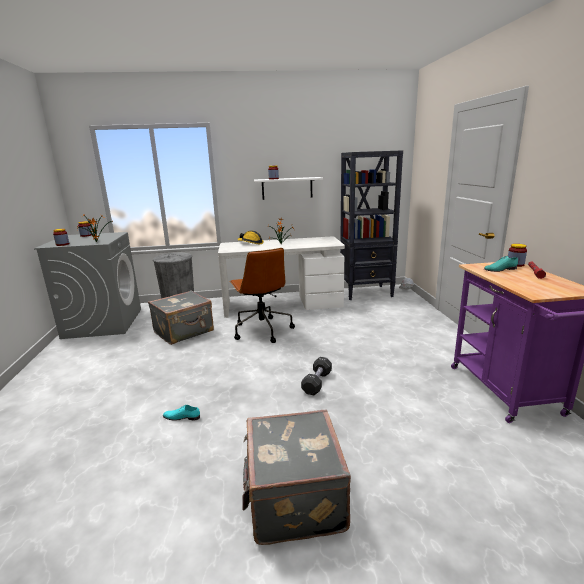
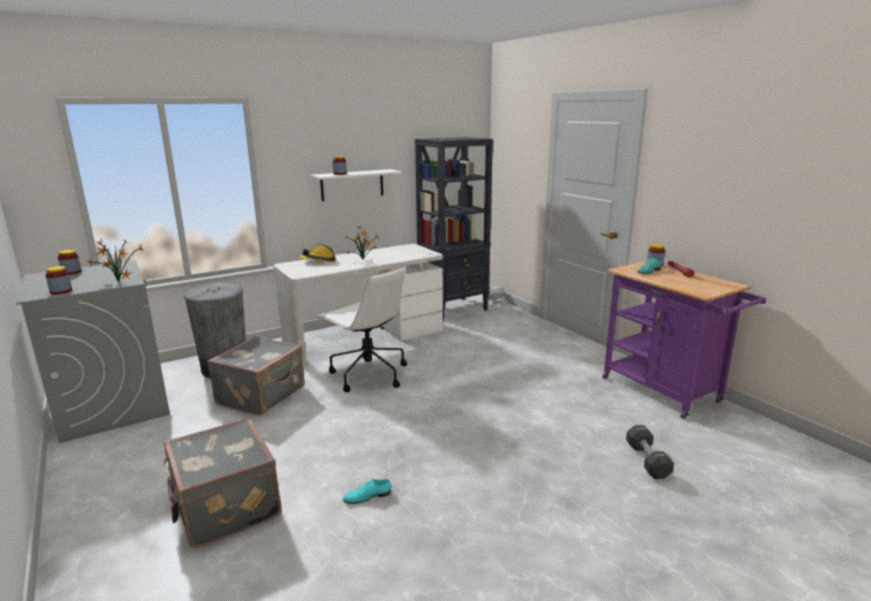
camera: 25 degrees left, 0 degrees up
brown office chair [230,248,295,343] -> white office chair [317,267,407,392]
grey suitcase [242,409,351,545] -> grey suitcase moved to [164,418,282,548]
black dumbbell [301,357,332,395] -> black dumbbell moved to [626,425,674,479]

